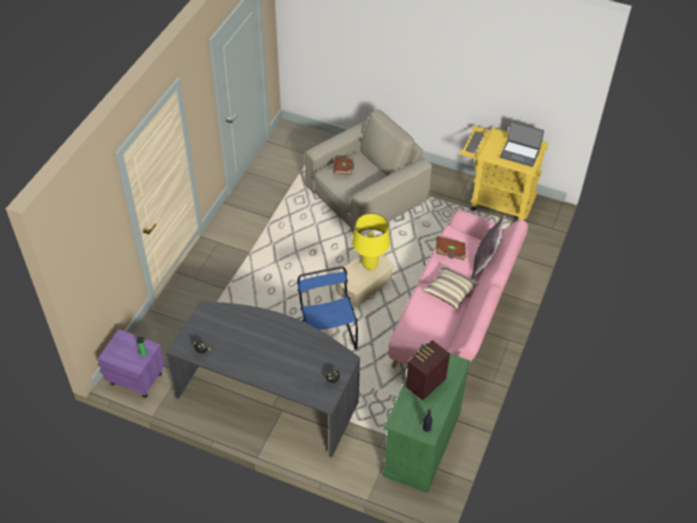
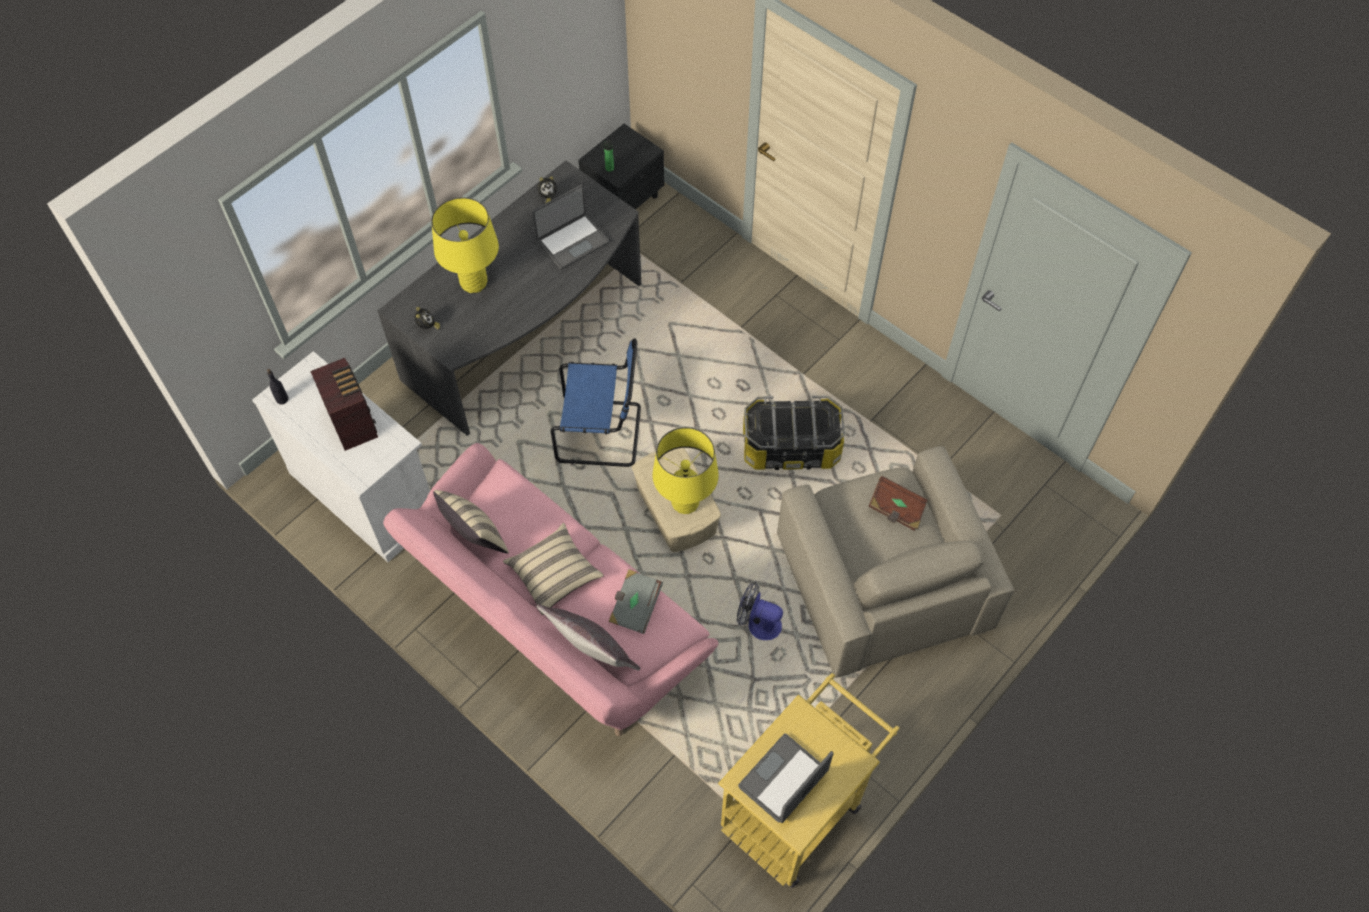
camera: 110 degrees right, 10 degrees up
purple nightstand [98,329,165,398] -> black nightstand [578,124,664,210]
green cabinet [382,344,470,493] -> white cabinet [252,351,430,562]
brown book [436,236,466,260] -> grey book [609,569,663,634]
none -> yellow table lamp [431,197,499,293]
none -> beige pillow [433,490,509,554]
none -> laptop [532,184,609,269]
none -> fan [737,581,783,640]
none -> storage box [743,396,845,470]

